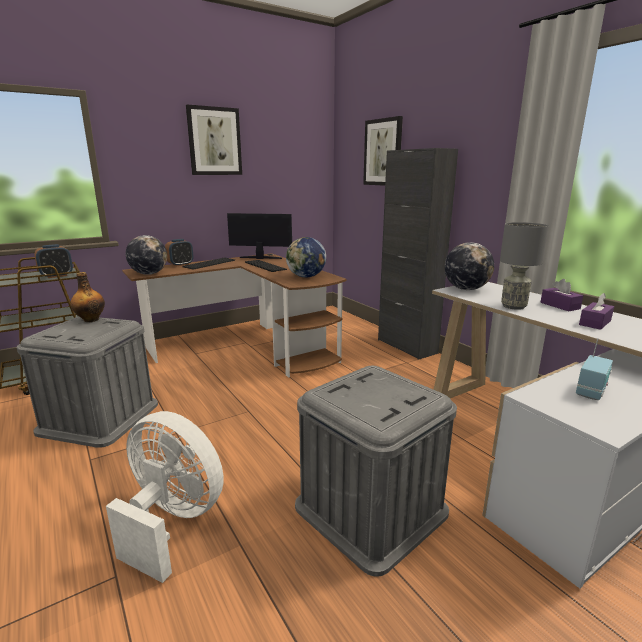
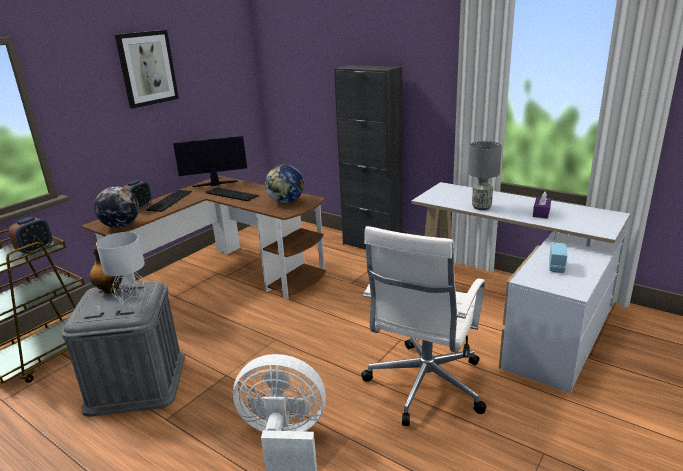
camera: 20 degrees left, 5 degrees up
grey storage box [295,366,457,577] -> white office chair [361,226,487,426]
picture [363,116,403,186] -> none
globe [444,242,494,290] -> none
purple tissue box [540,279,583,311] -> none
none -> grey table lamp [96,232,147,307]

